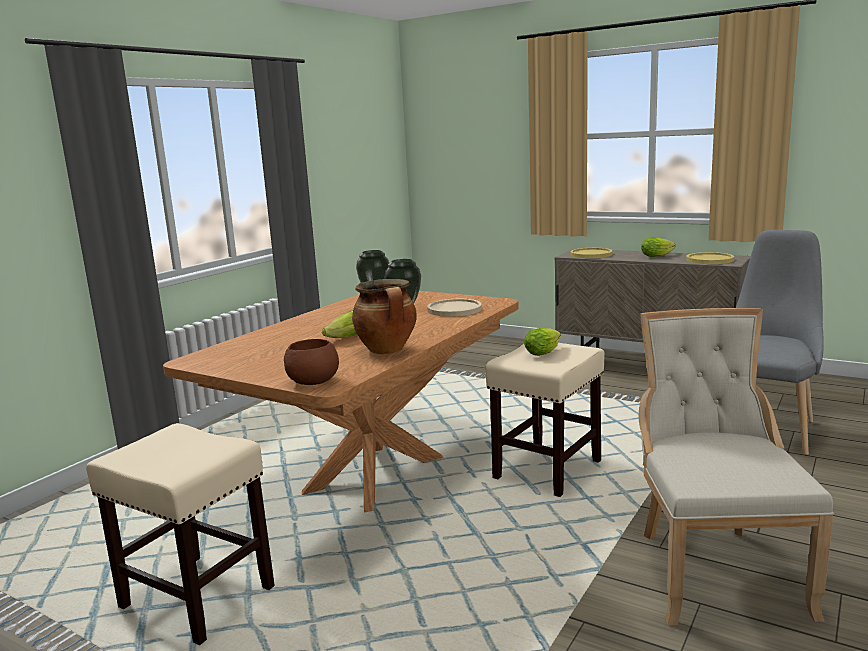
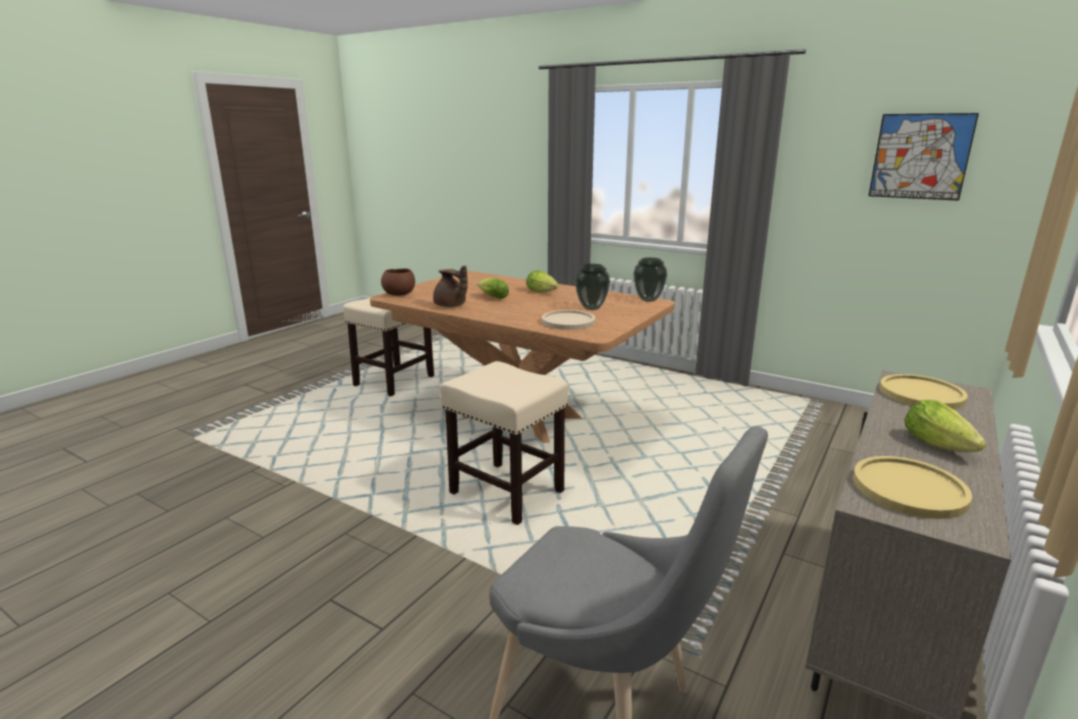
camera: 90 degrees right, 5 degrees up
cooking pot [352,279,417,354] -> brown teapot [433,265,468,307]
lettuce [524,328,561,356] -> lettuce moved to [526,270,559,292]
beige chair [638,308,834,625] -> none
none -> picture [868,113,979,201]

